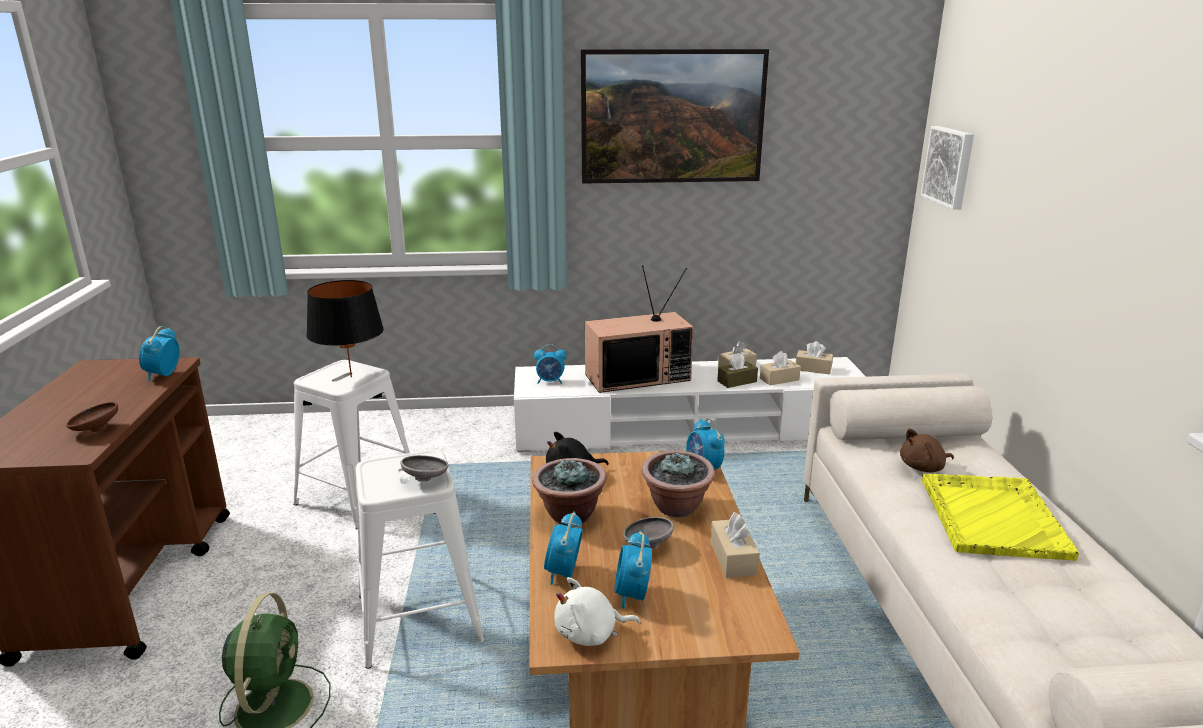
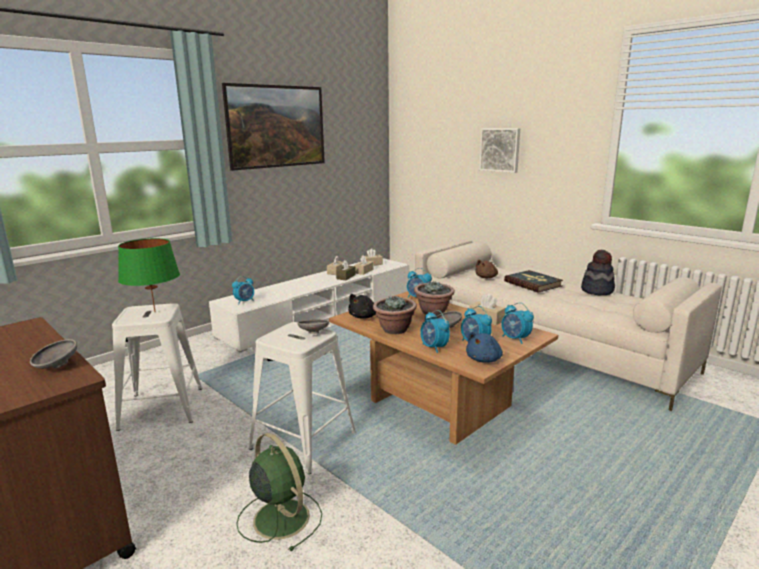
camera: 40 degrees left, 5 degrees down
brown bowl [66,402,118,432] -> grey bowl [30,339,77,369]
alarm clock [139,326,180,381] -> alarm clock moved to [501,302,534,344]
black table lamp [306,280,384,377] -> green table lamp [118,238,180,312]
white plush toy [554,577,641,646] -> blue plush toy [466,332,503,363]
television [585,265,694,393] -> none
picture [921,126,974,210] -> picture moved to [479,128,520,173]
yellow tray [922,474,1079,561] -> book [504,270,563,293]
none -> hat [581,249,615,295]

